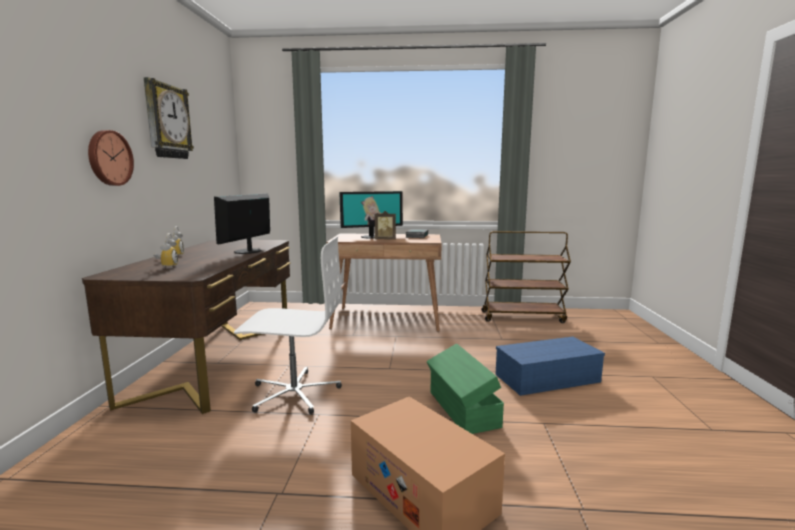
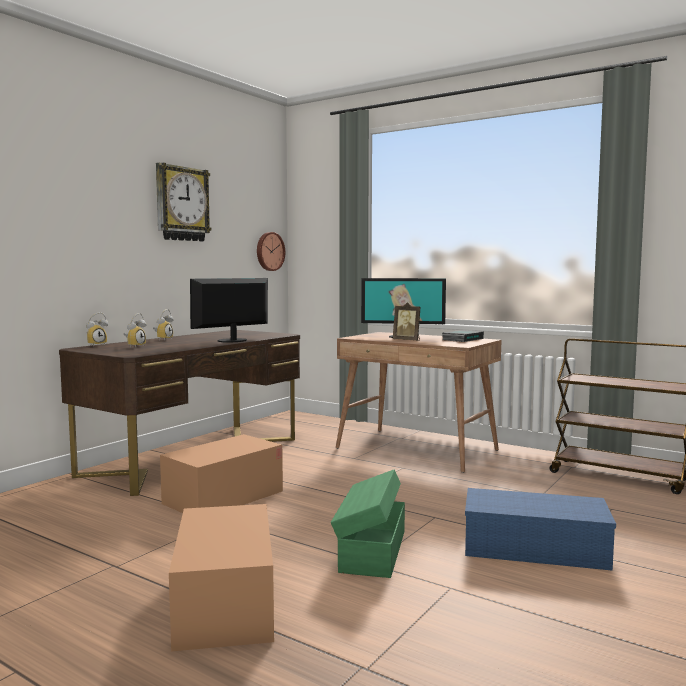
camera: 30 degrees right, 5 degrees down
wall clock [88,130,134,186] -> wall clock moved to [257,232,285,271]
white office chair [234,236,342,414] -> cardboard box [160,434,283,513]
none -> alarm clock [86,312,108,346]

